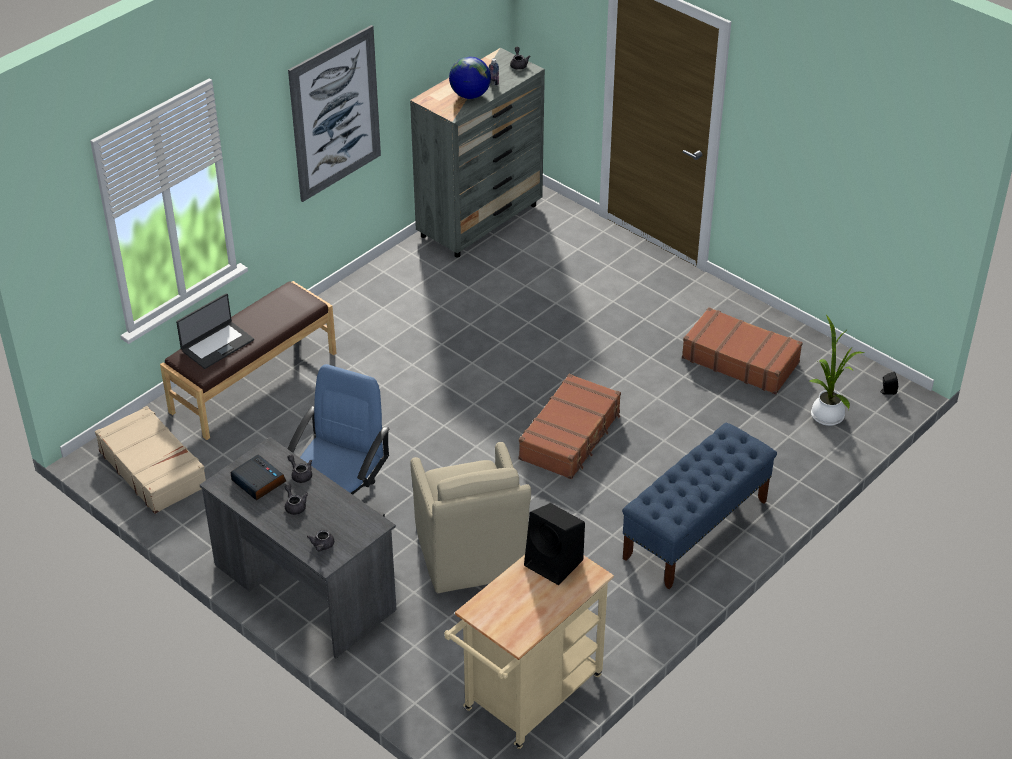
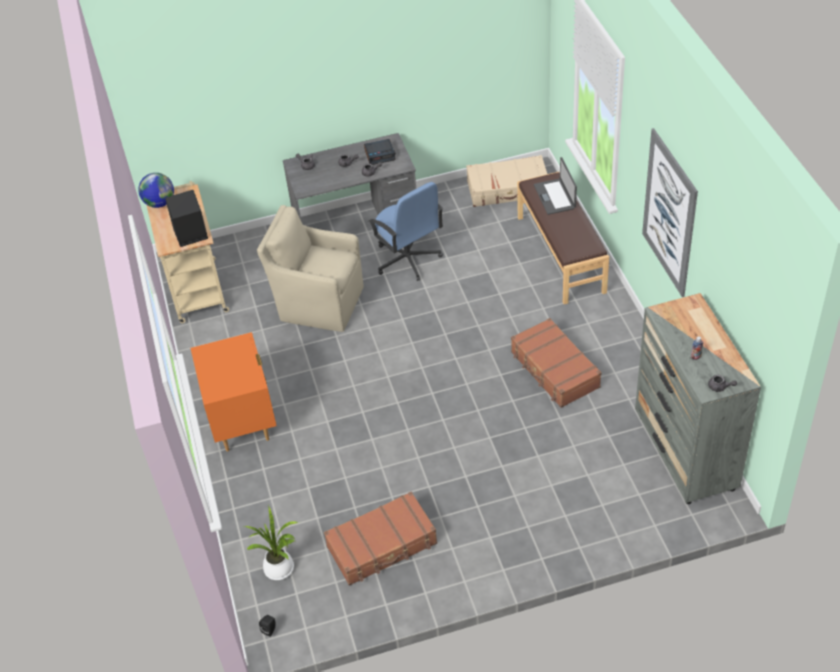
camera: 125 degrees right, 5 degrees up
globe [449,56,491,99] -> globe moved to [138,173,174,208]
brown suitcase [519,374,621,479] -> brown suitcase moved to [511,318,602,408]
blue bench [622,423,777,589] -> orange nightstand [190,332,277,452]

